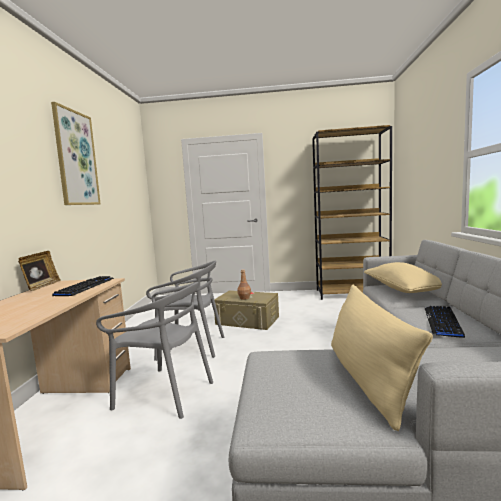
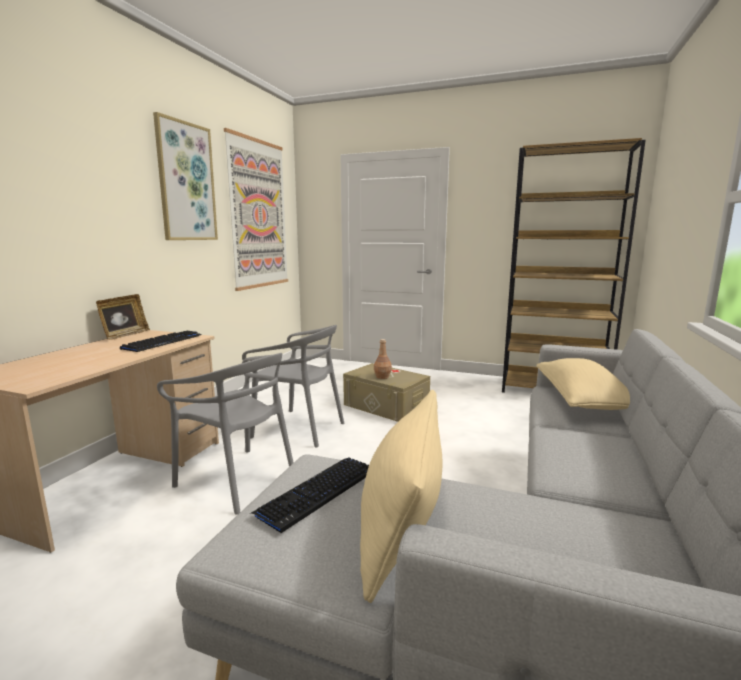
camera: 15 degrees right, 5 degrees up
keyboard [425,306,465,338] -> keyboard moved to [250,457,369,533]
none -> picture [224,128,288,291]

